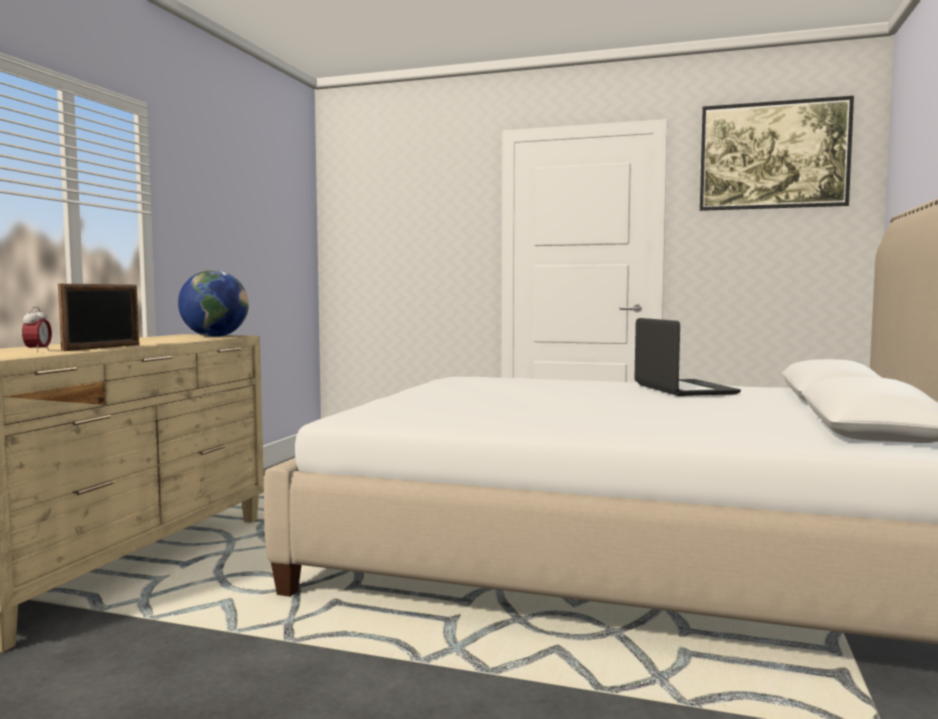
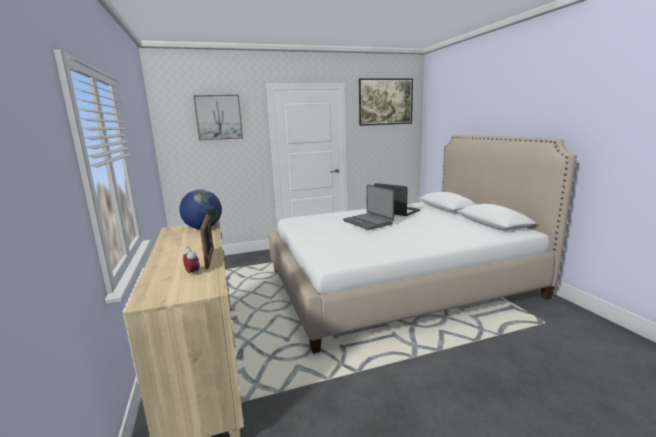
camera: 35 degrees left, 10 degrees up
none -> picture [193,95,243,140]
none -> laptop [343,184,394,230]

